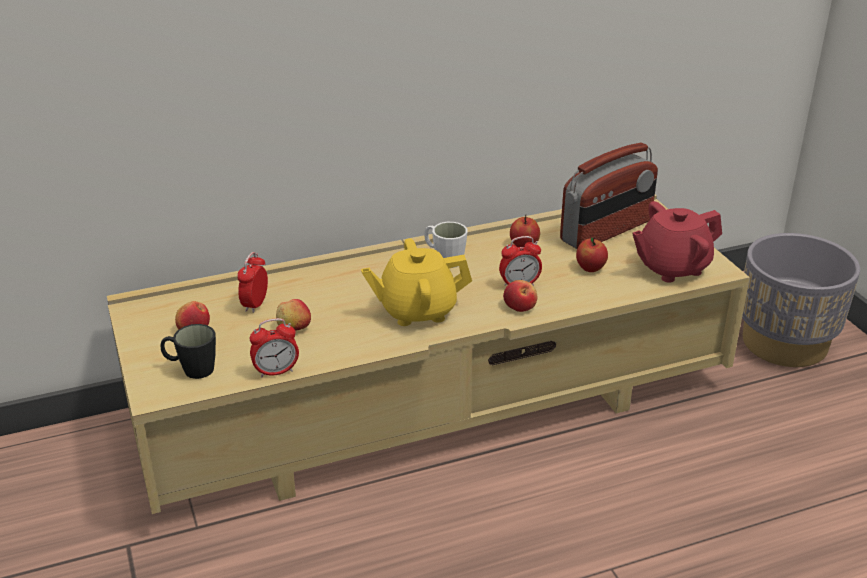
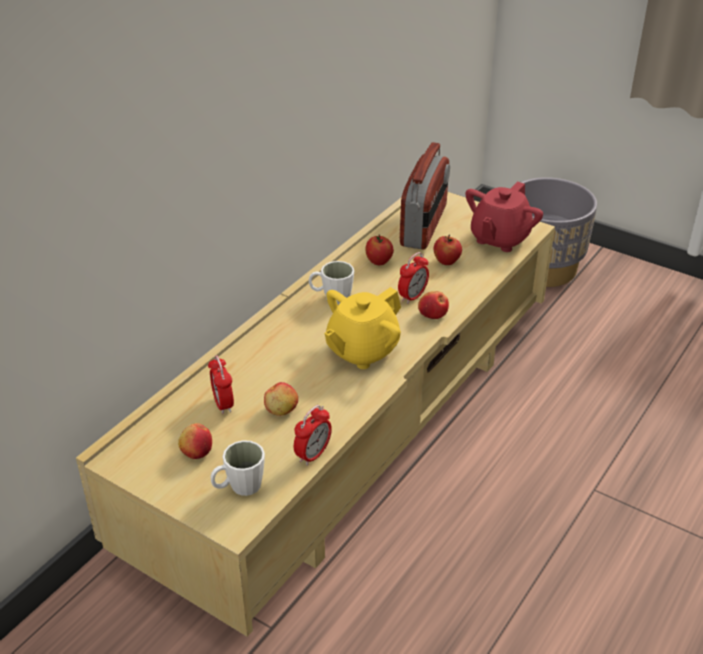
camera: 35 degrees left, 5 degrees up
black mug [161,324,216,379] -> white mug [211,440,265,496]

